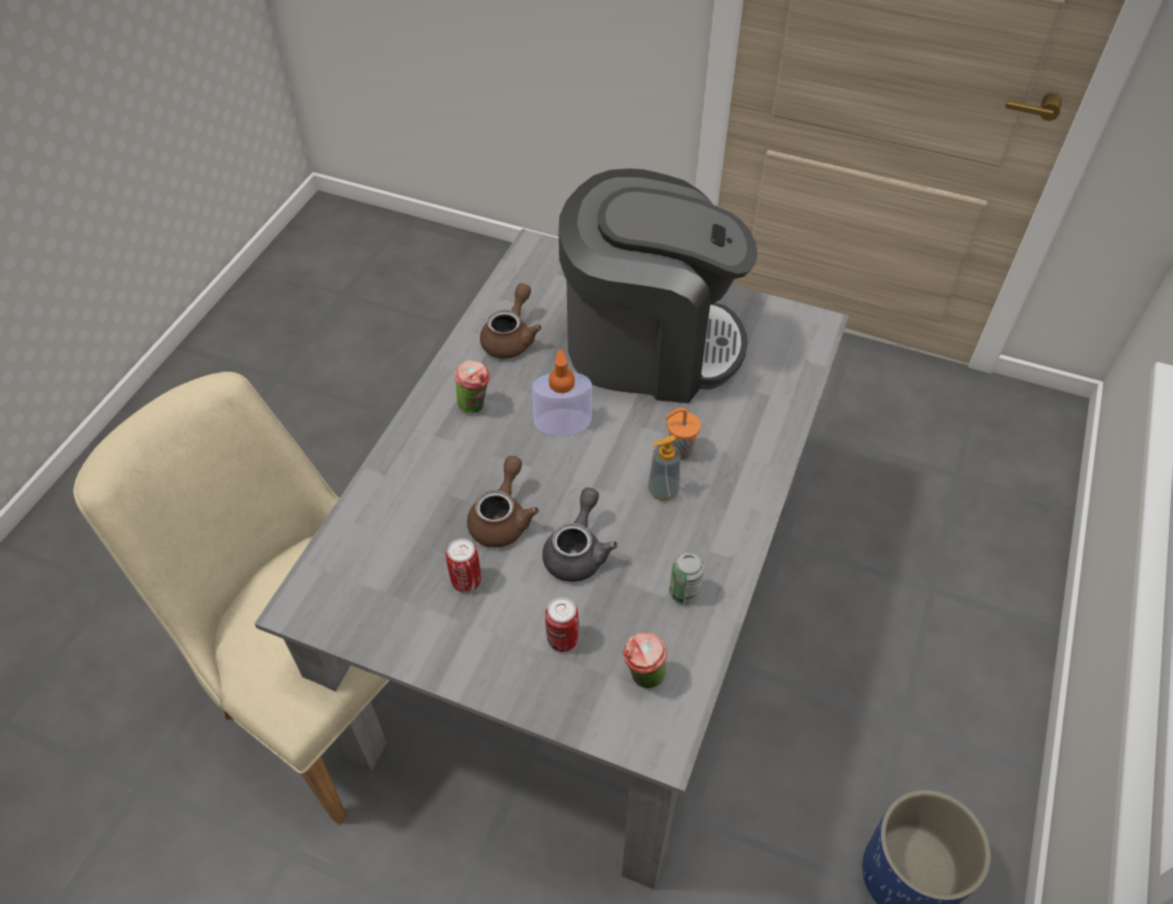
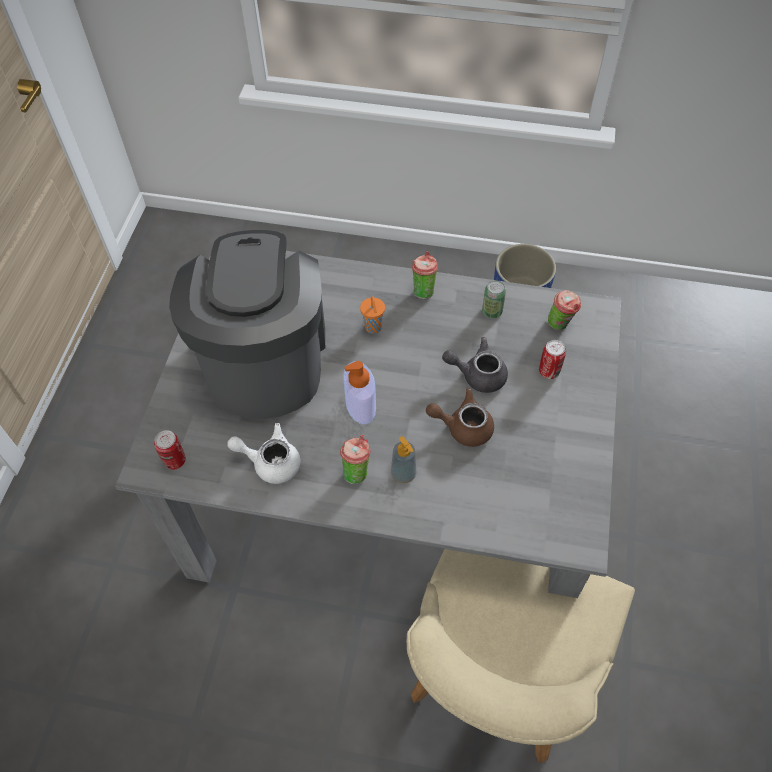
camera: 100 degrees left, 5 degrees up
can [446,538,481,593] -> can moved to [154,430,186,470]
brown teapot [480,283,542,359] -> white teapot [227,423,300,484]
soap dispenser [648,435,681,501] -> soap dispenser moved to [391,436,417,483]
none -> cup [412,251,438,299]

